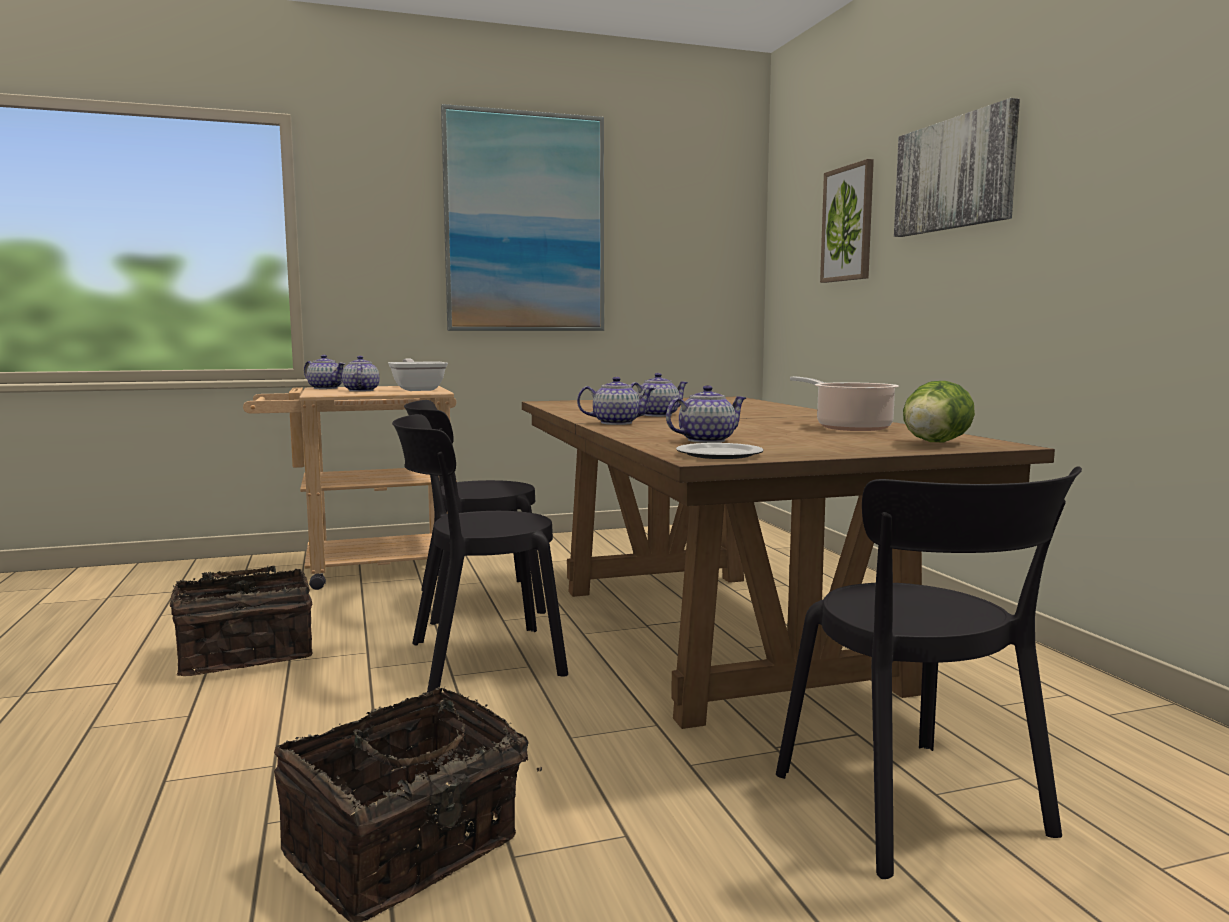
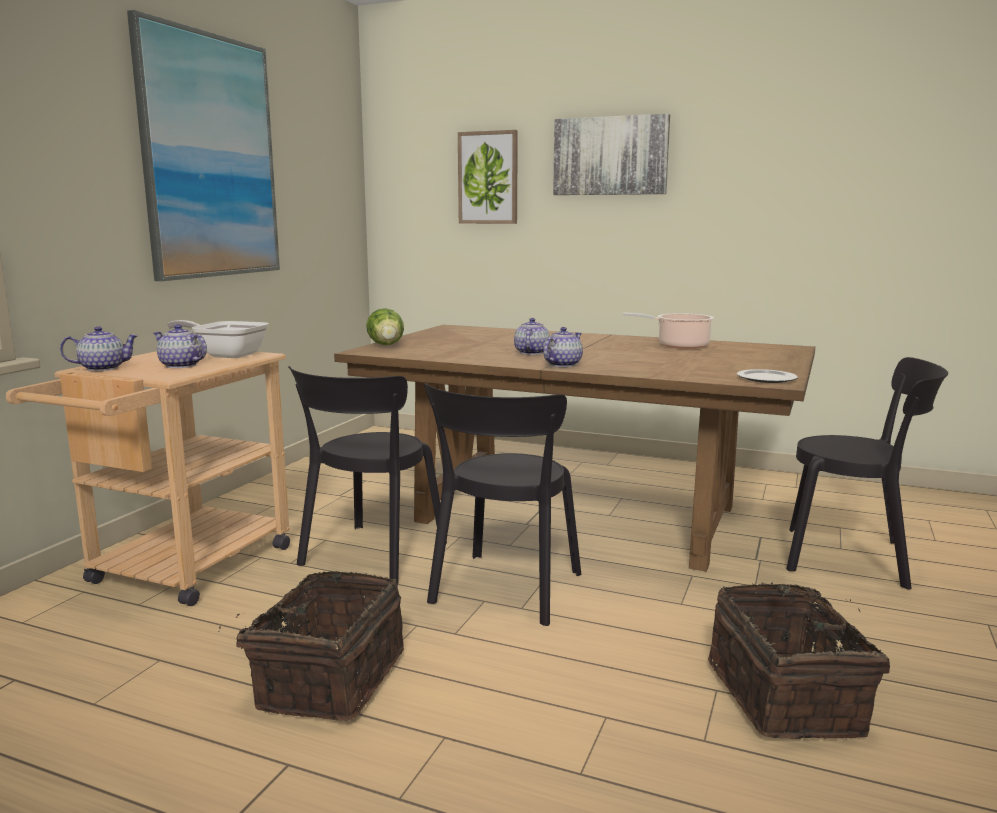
camera: 50 degrees left, 5 degrees up
teapot [666,385,746,443] -> none
lettuce [903,381,975,442] -> lettuce moved to [366,308,404,345]

